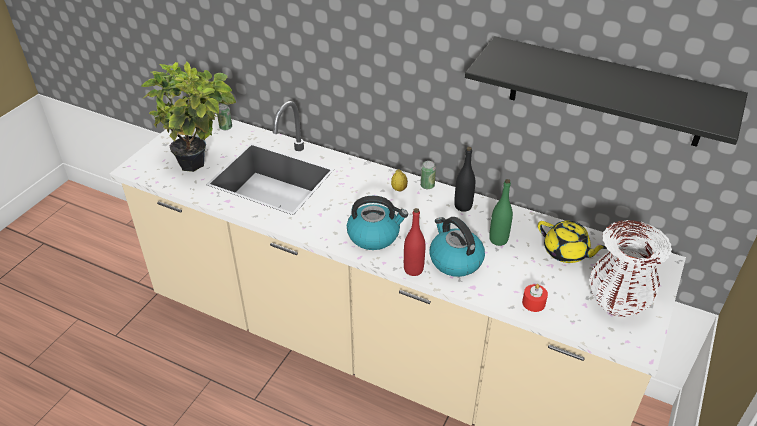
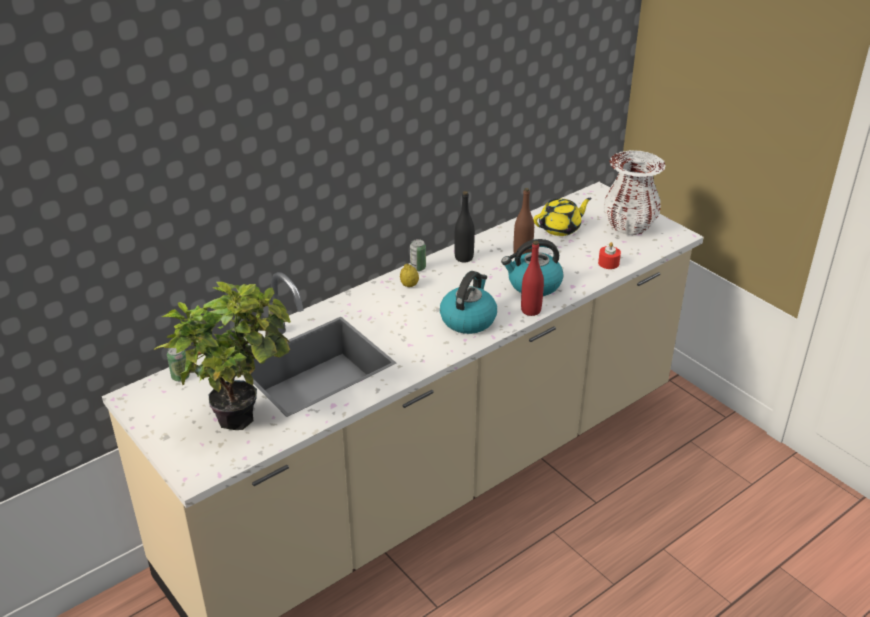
camera: 65 degrees left, 5 degrees down
black shelf [465,36,748,147] -> none
green bottle [489,179,513,246] -> brown bottle [513,188,534,255]

